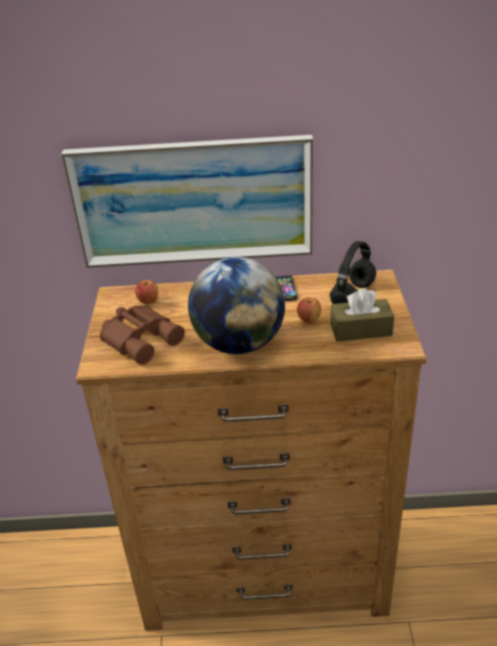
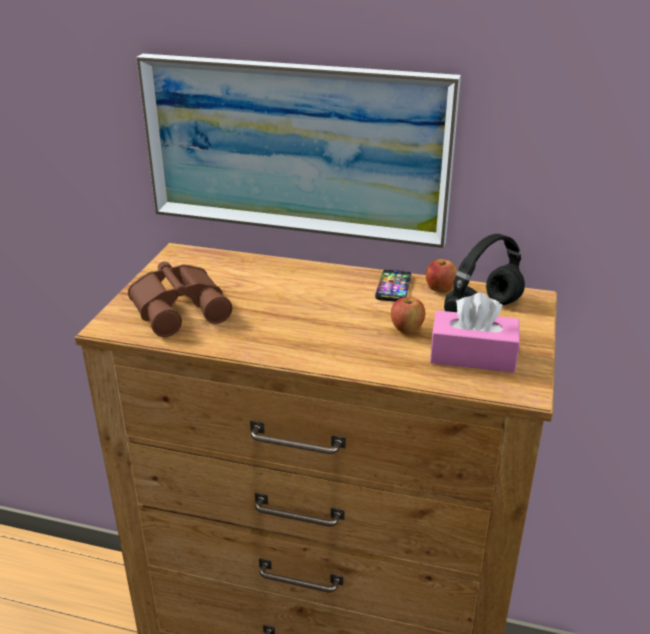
camera: 15 degrees right, 5 degrees down
apple [135,280,158,304] -> apple moved to [426,259,457,292]
globe [188,257,285,354] -> none
brown tissue box [330,288,394,342] -> pink tissue box [430,293,520,373]

